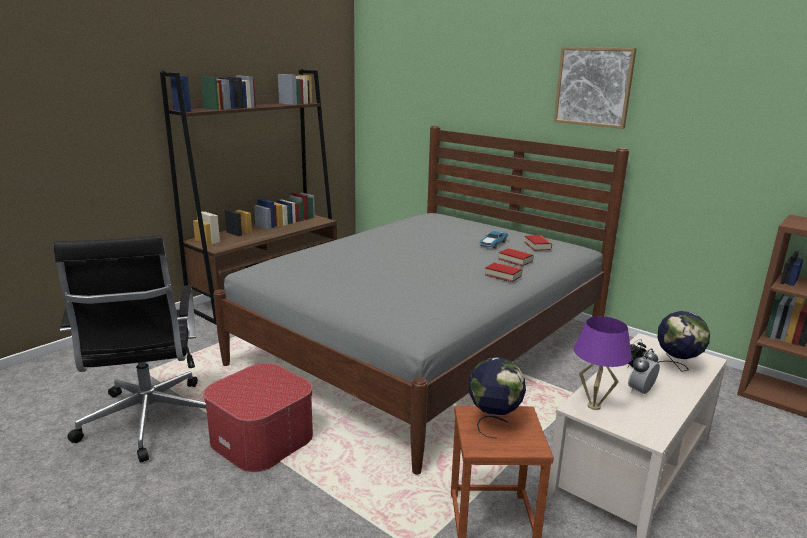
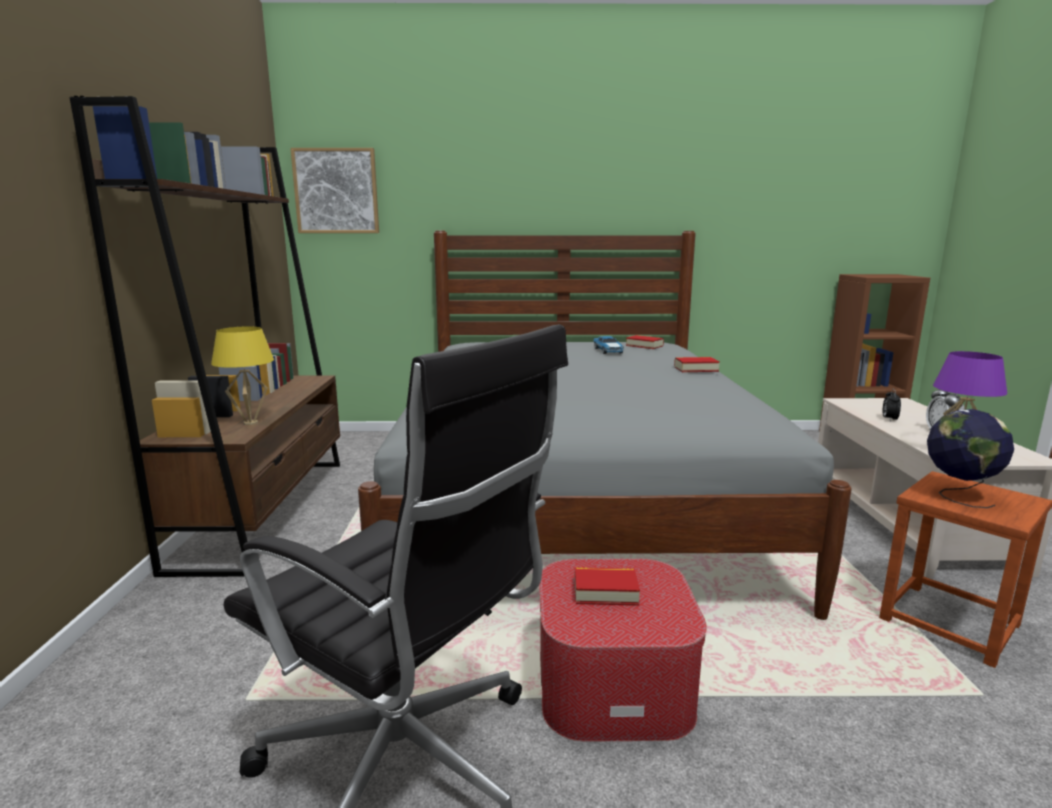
camera: 40 degrees left, 5 degrees down
book [498,248,534,266] -> book moved to [575,567,640,606]
picture [554,47,637,129] -> picture moved to [290,148,379,233]
globe [657,311,710,372] -> none
none -> yellow table lamp [211,327,274,425]

